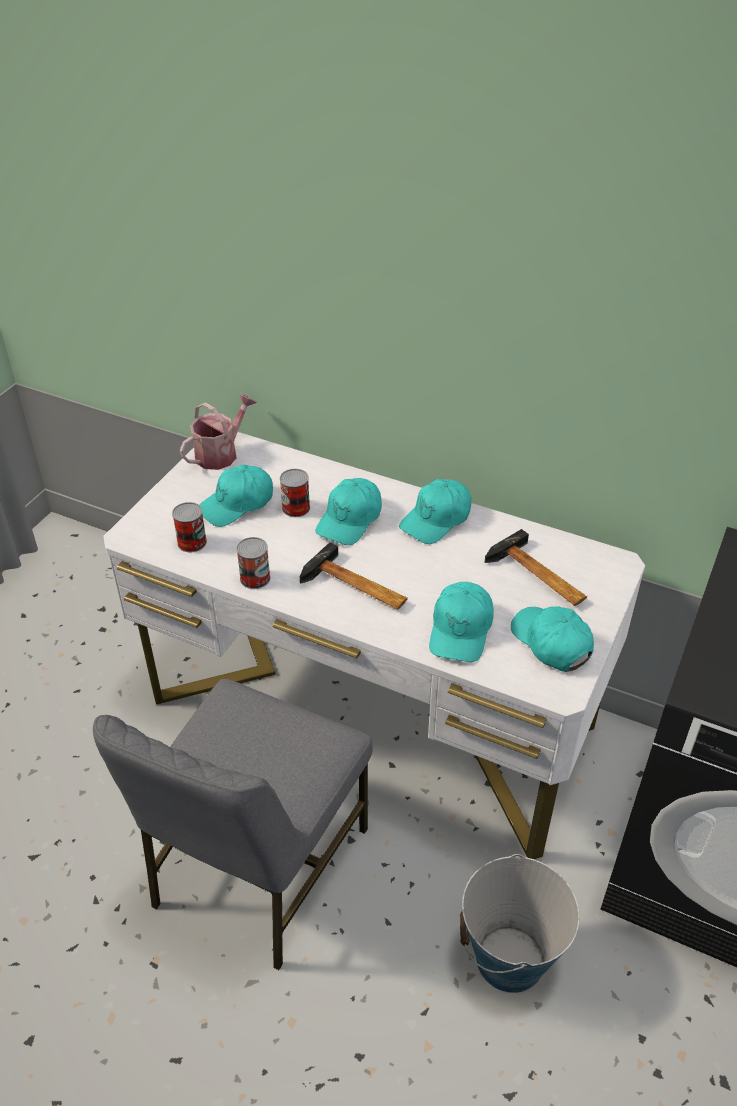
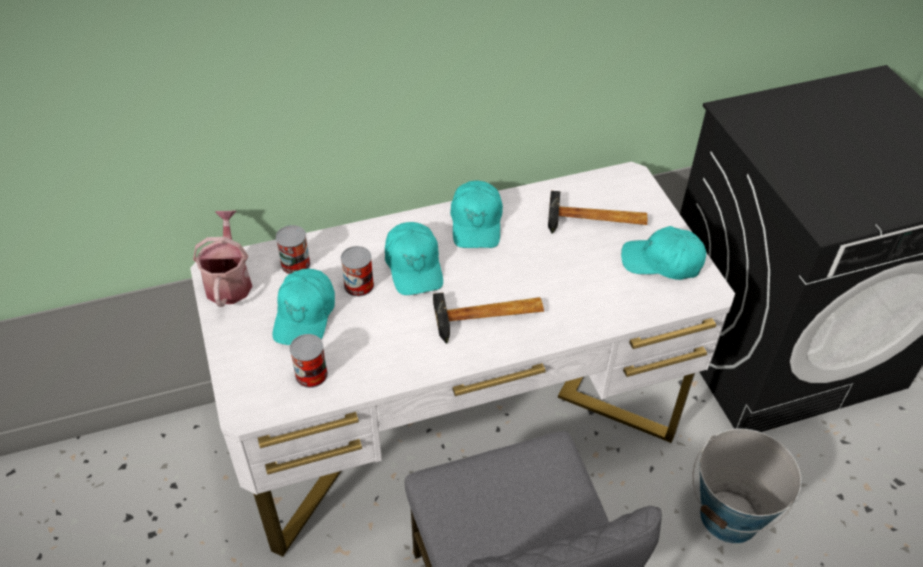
camera: 45 degrees left, 5 degrees up
can [236,537,270,589] -> can moved to [276,225,311,274]
turquoise cap [429,582,494,662] -> none

